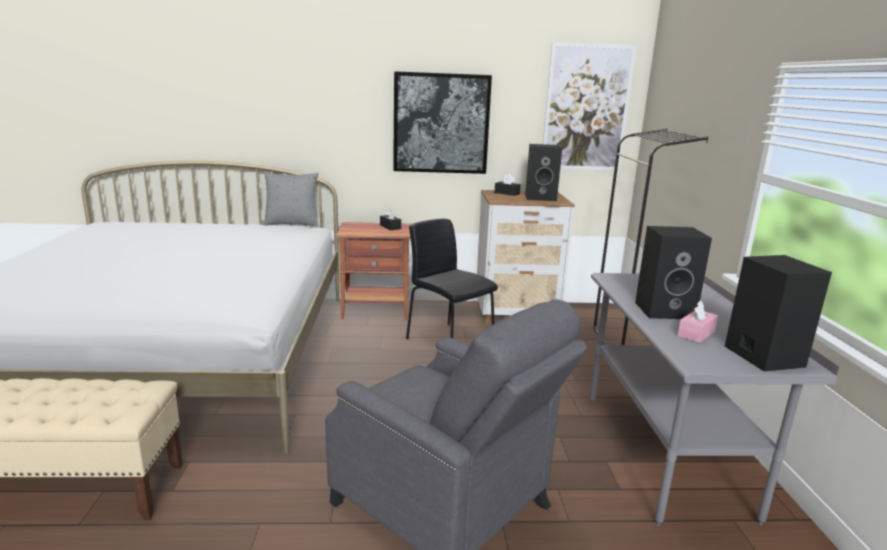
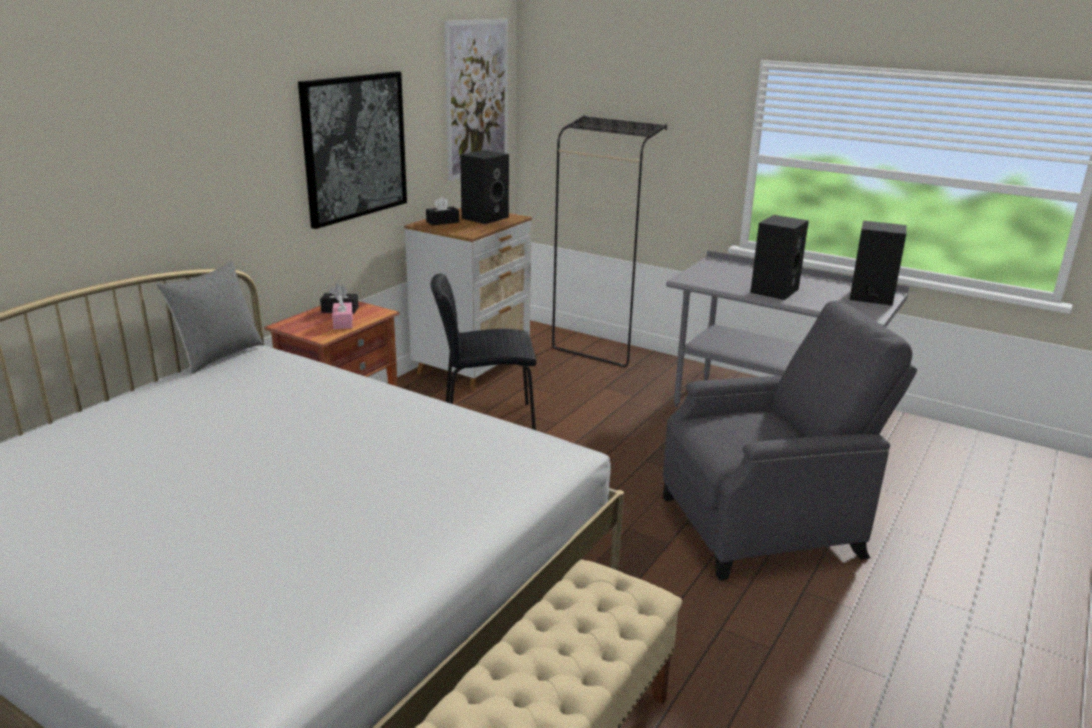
camera: 55 degrees left, 5 degrees up
pink tissue box [677,301,718,343] -> pink tissue box moved to [332,294,353,329]

